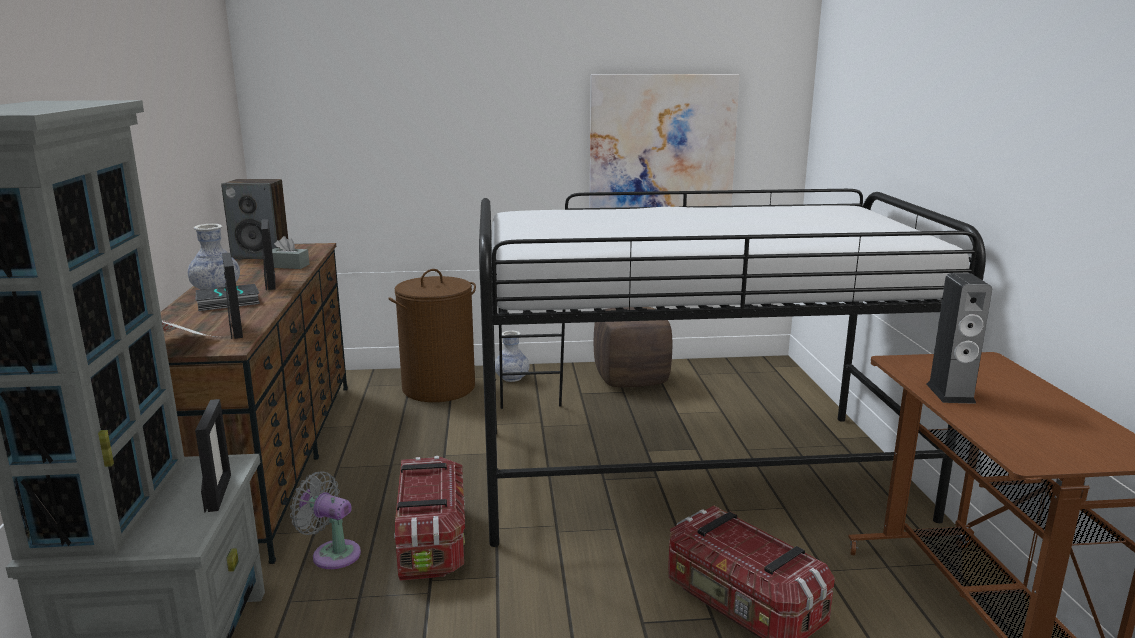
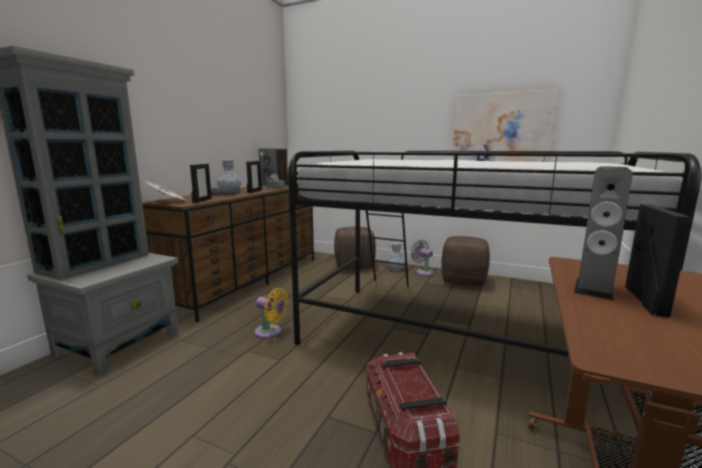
camera: 30 degrees right, 5 degrees down
picture frame [195,399,231,512] -> picture frame moved to [625,204,692,318]
grey fan [290,471,361,569] -> grey fan moved to [411,240,434,276]
brown laundry basket [388,269,476,402] -> brown ottoman [334,227,376,270]
storage box [394,456,465,581] -> yellow fan [255,288,288,338]

